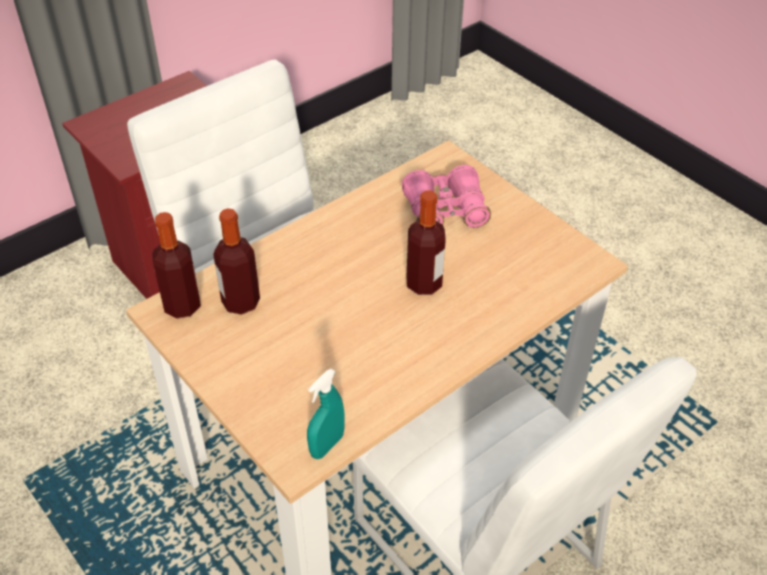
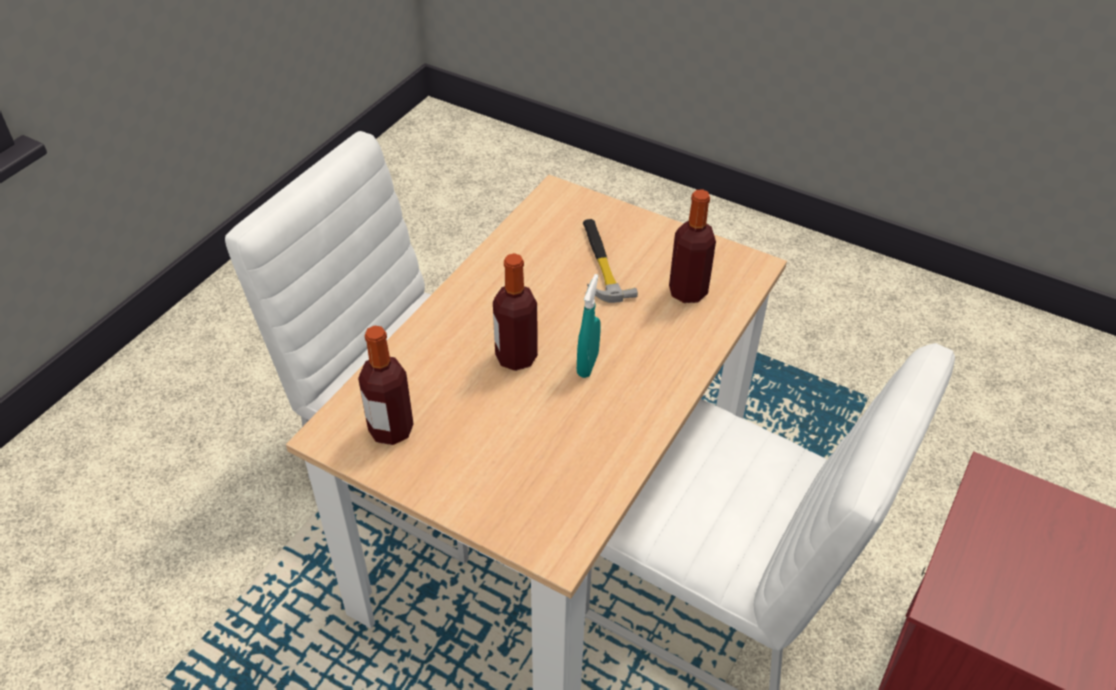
camera: 160 degrees right, 0 degrees up
bottle [152,212,201,319] -> bottle moved to [358,325,414,445]
turquoise spray bottle [307,369,344,459] -> turquoise spray bottle moved to [577,274,601,378]
pink binoculars [402,165,491,228] -> none
none -> hammer [583,219,638,303]

